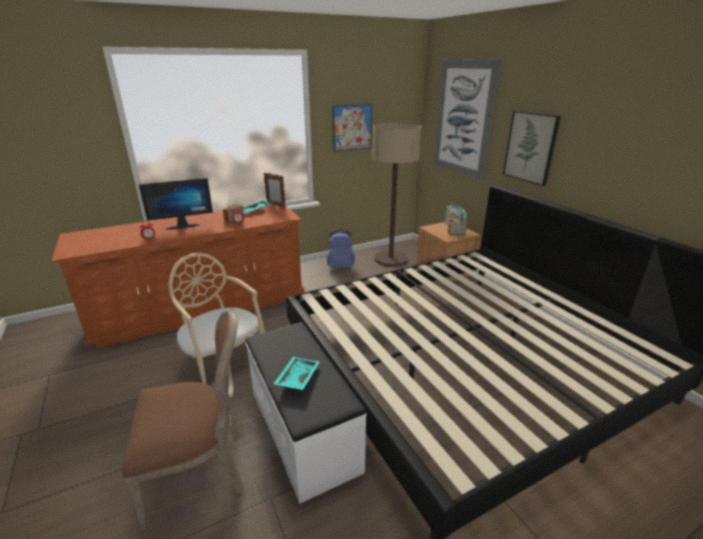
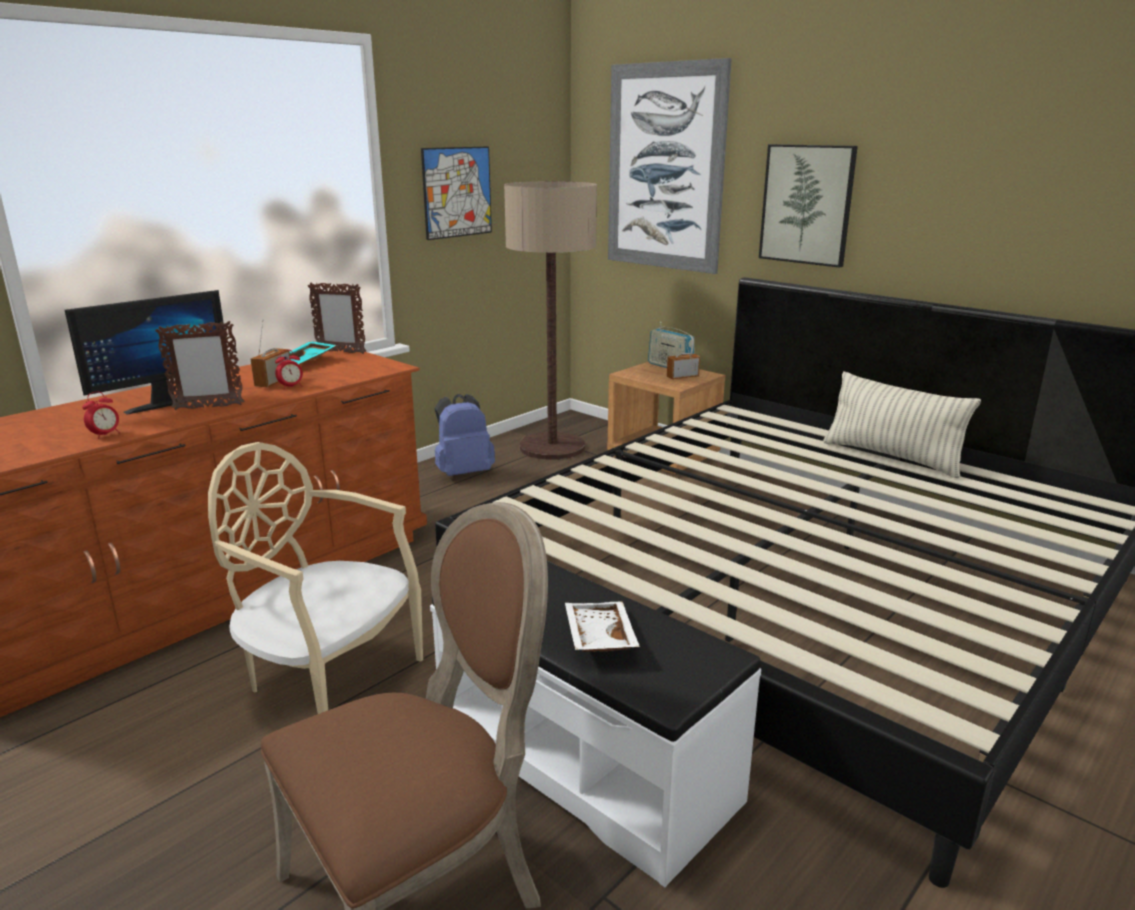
camera: 20 degrees left, 5 degrees down
turquoise tray [273,357,320,390] -> white tray [565,601,640,652]
none -> picture frame [155,321,244,410]
none -> pillow [823,371,981,478]

